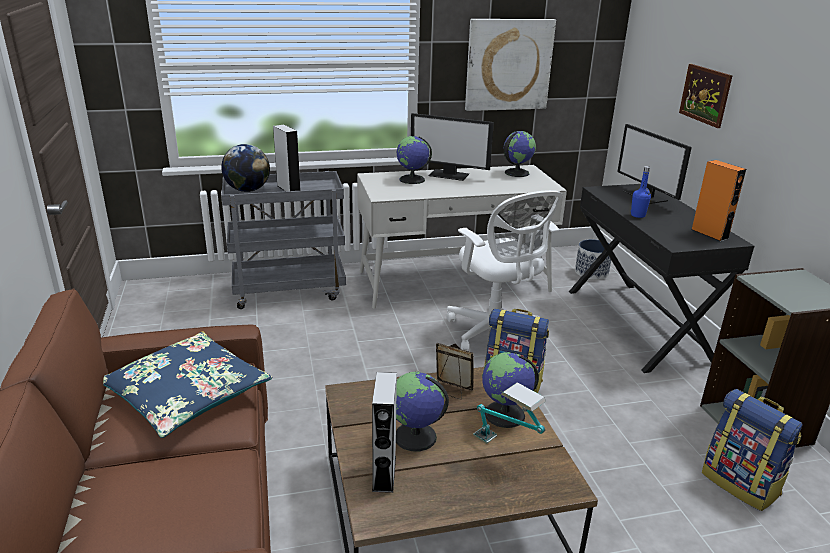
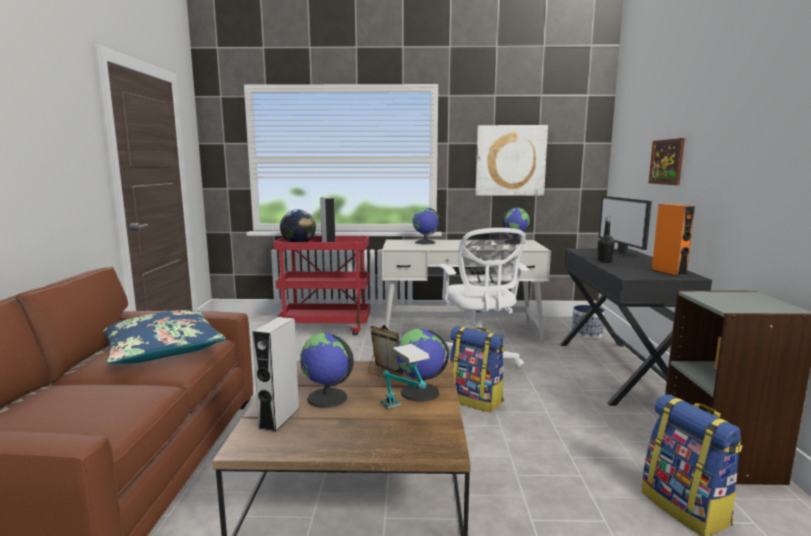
camera: 15 degrees right, 15 degrees down
grey cart [221,171,346,309] -> red cart [273,236,370,336]
monitor [411,113,494,181] -> none
blue bottle [631,166,651,218] -> black bottle [598,216,615,263]

